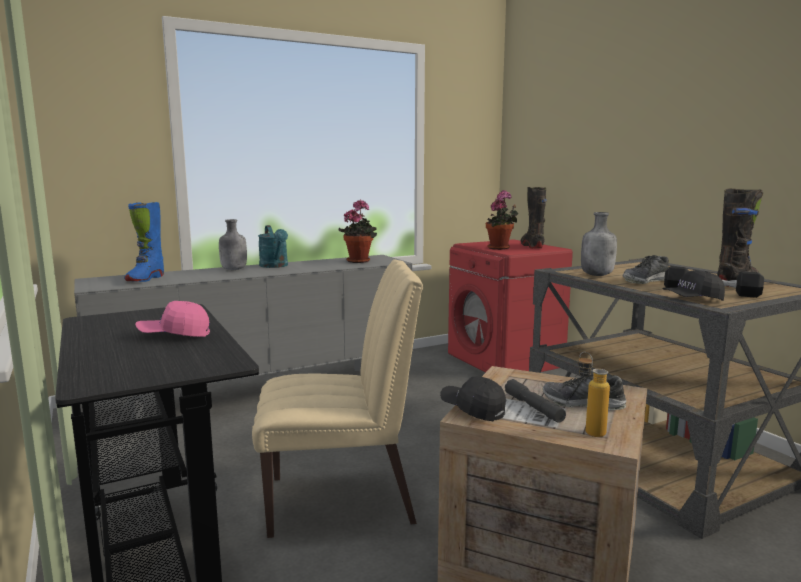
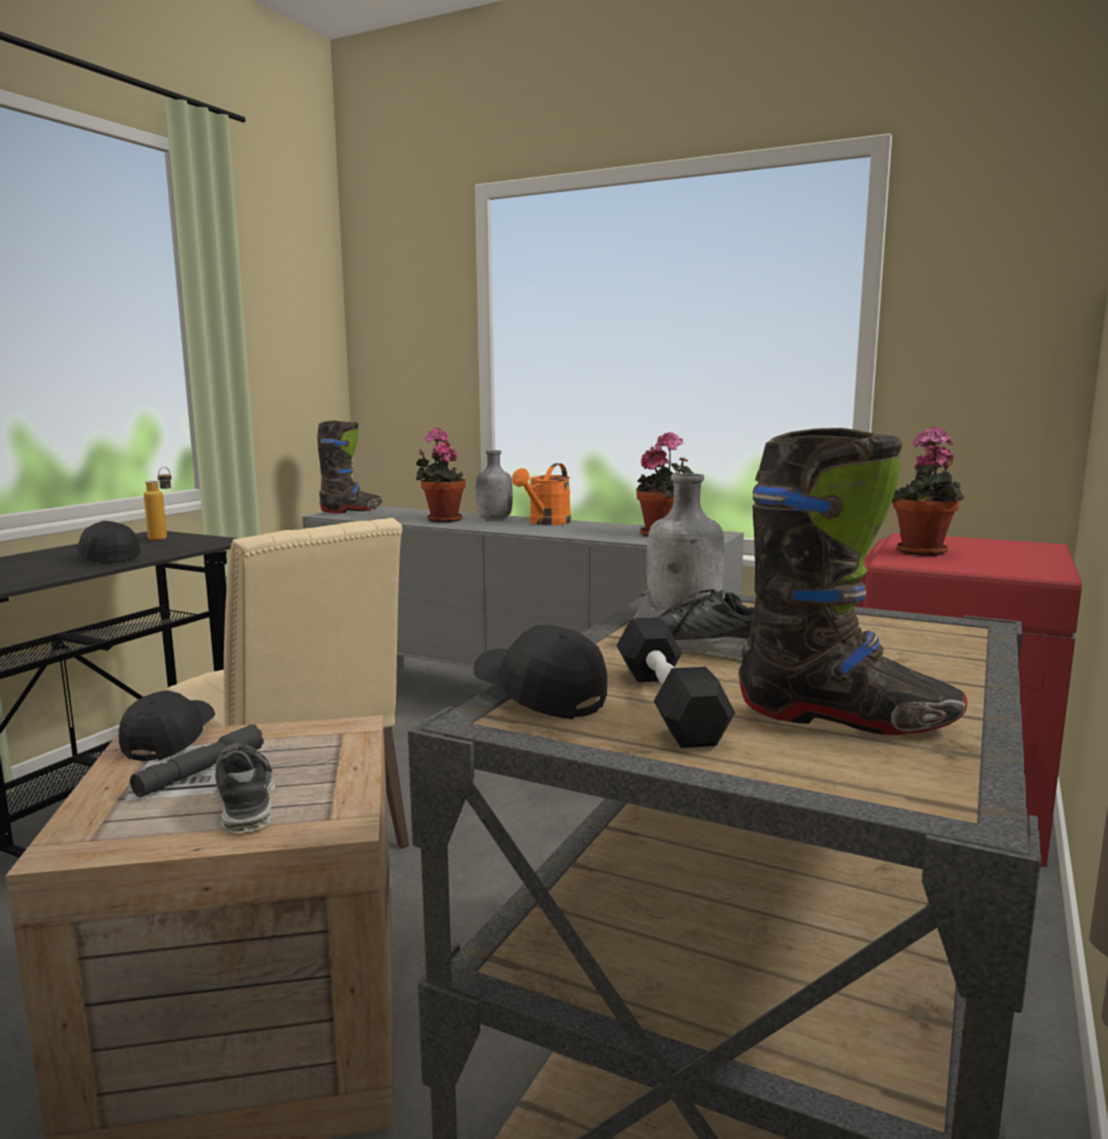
camera: 55 degrees right, 0 degrees up
blue boot [124,202,164,282] -> none
pink cap [135,301,210,337] -> black cap [76,521,141,564]
turquoise watering can [258,225,288,268] -> orange watering can [512,463,571,525]
black boot [521,187,547,248] -> black boot moved to [317,421,382,514]
bottle [578,352,610,437] -> bottle moved to [144,467,172,540]
none -> potted plant [416,428,466,522]

